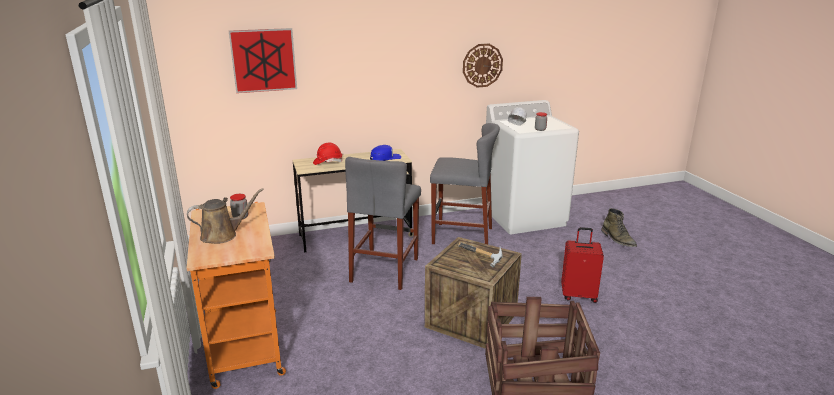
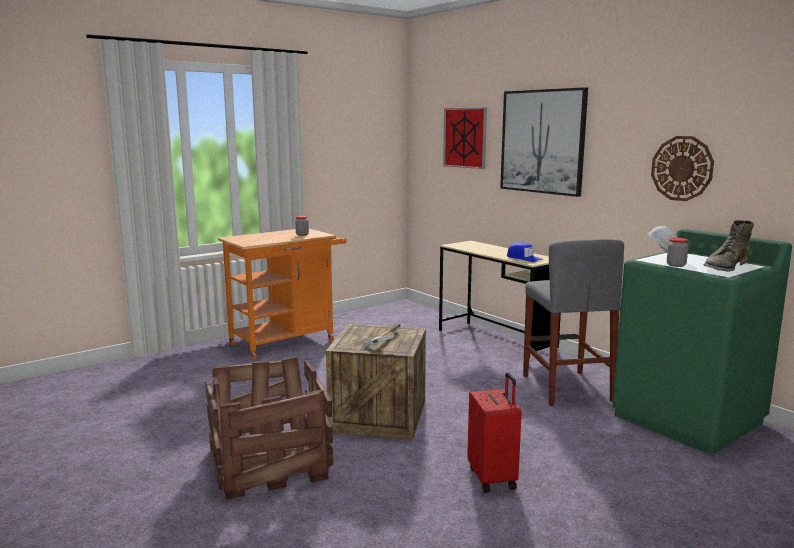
camera: 70 degrees right, 10 degrees down
brown watering can [187,188,264,244] -> none
red hard hat [313,142,343,165] -> none
grey stool [345,157,421,290] -> none
white washing machine [486,100,579,234] -> green washing machine [612,229,792,455]
green boot [601,208,637,247] -> green boot moved to [704,220,754,272]
none -> picture [500,87,588,197]

